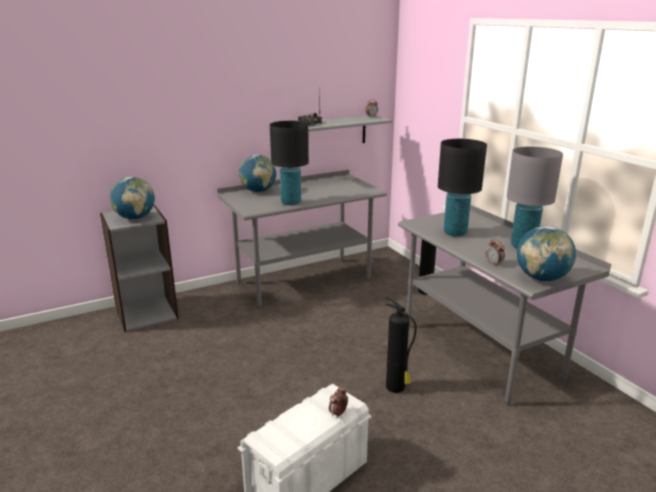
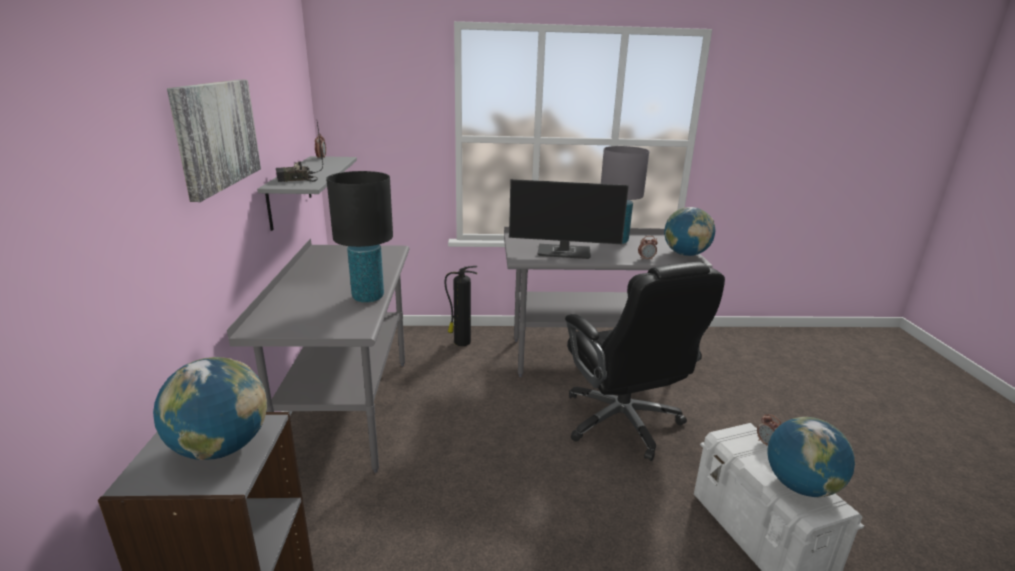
camera: 65 degrees left, 0 degrees up
globe [239,155,276,192] -> globe moved to [768,417,855,497]
fire extinguisher [385,296,417,393] -> black office chair [565,262,725,461]
black table lamp [438,139,487,237] -> monitor [509,179,629,259]
none -> picture [167,79,261,202]

